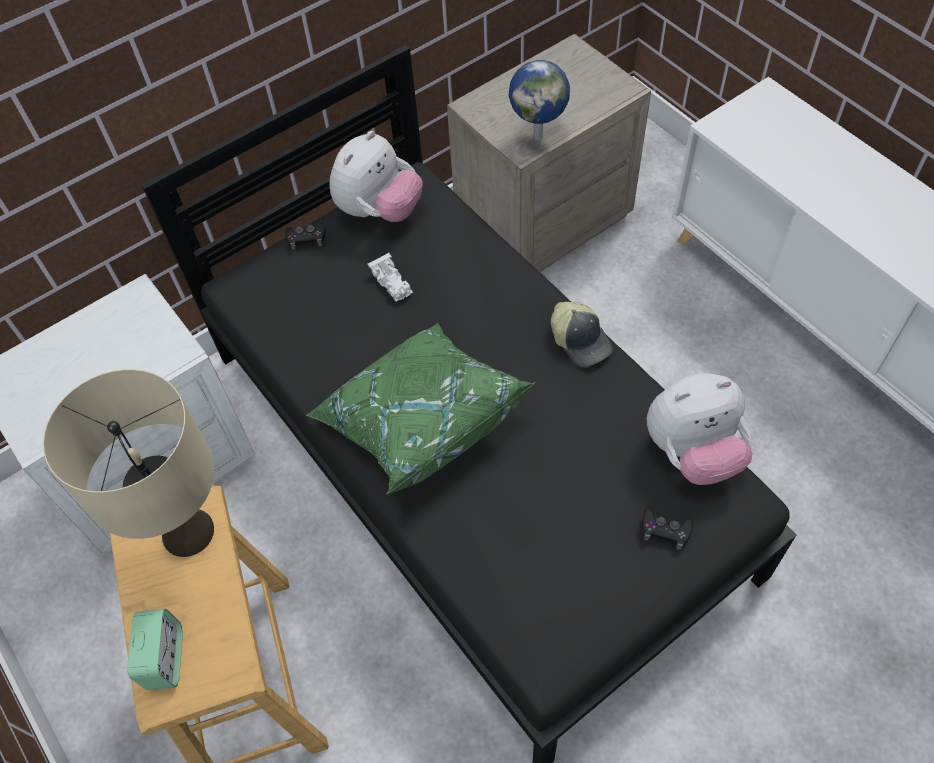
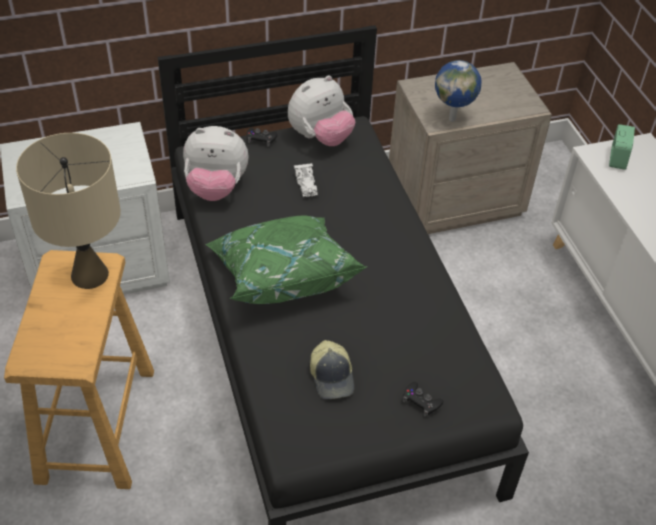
camera: 15 degrees right, 10 degrees down
alarm clock [127,609,183,690] -> alarm clock moved to [609,124,635,170]
cap [551,302,613,367] -> cap moved to [310,340,354,400]
plush toy [647,373,753,485] -> plush toy moved to [183,126,248,201]

